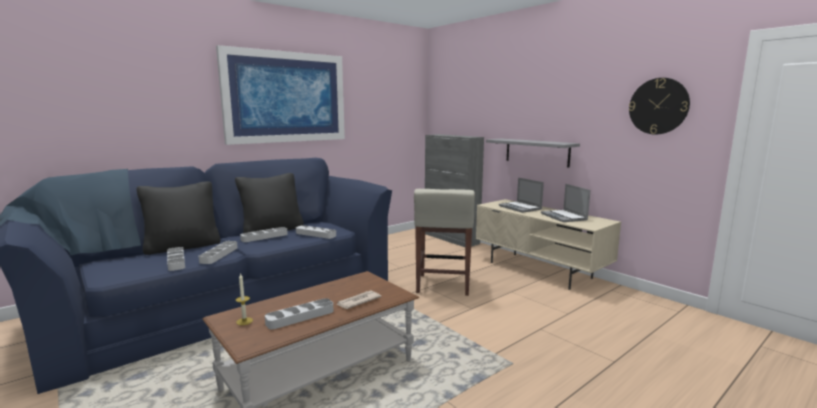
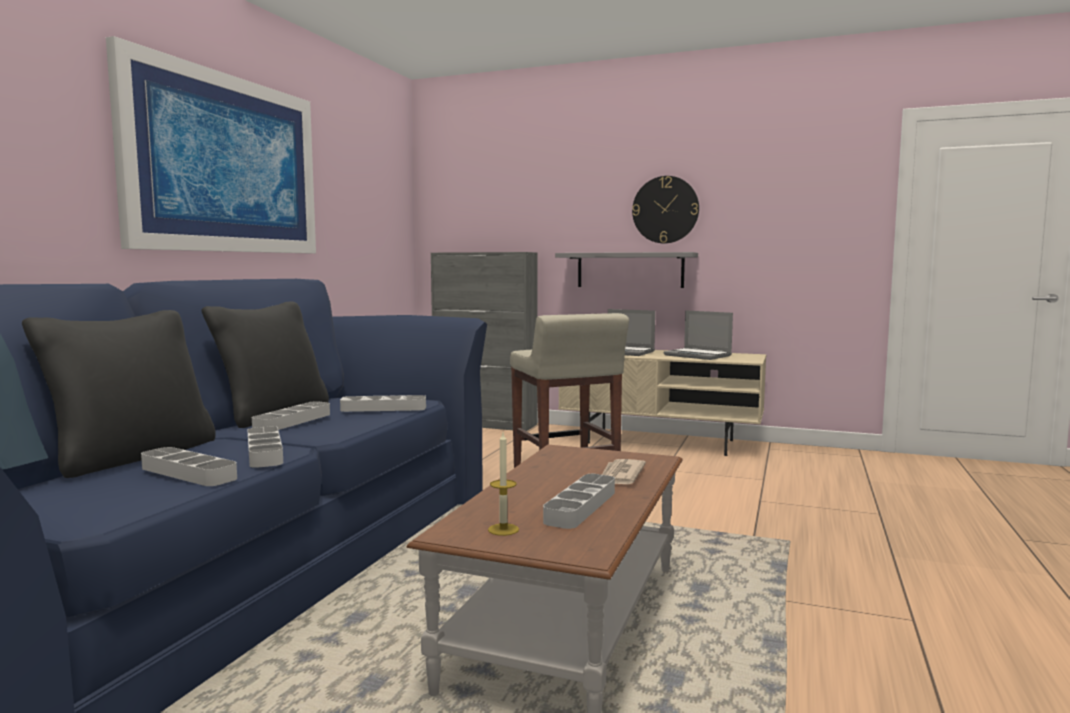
camera: 30 degrees left, 5 degrees down
wall clock [629,78,690,135] -> wall clock moved to [632,176,699,244]

